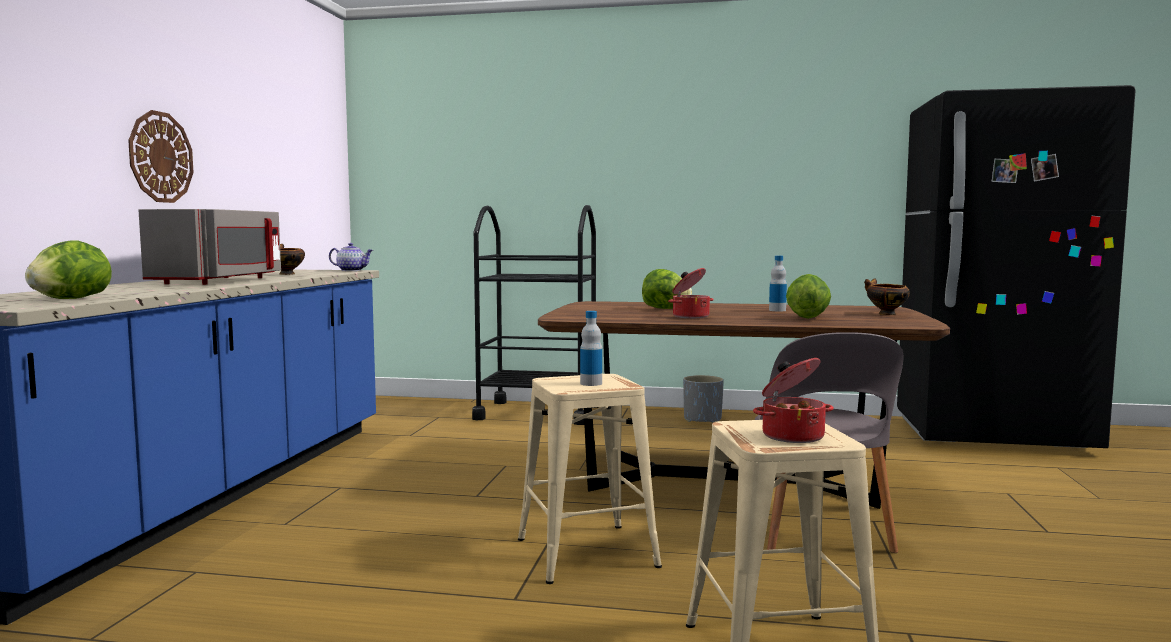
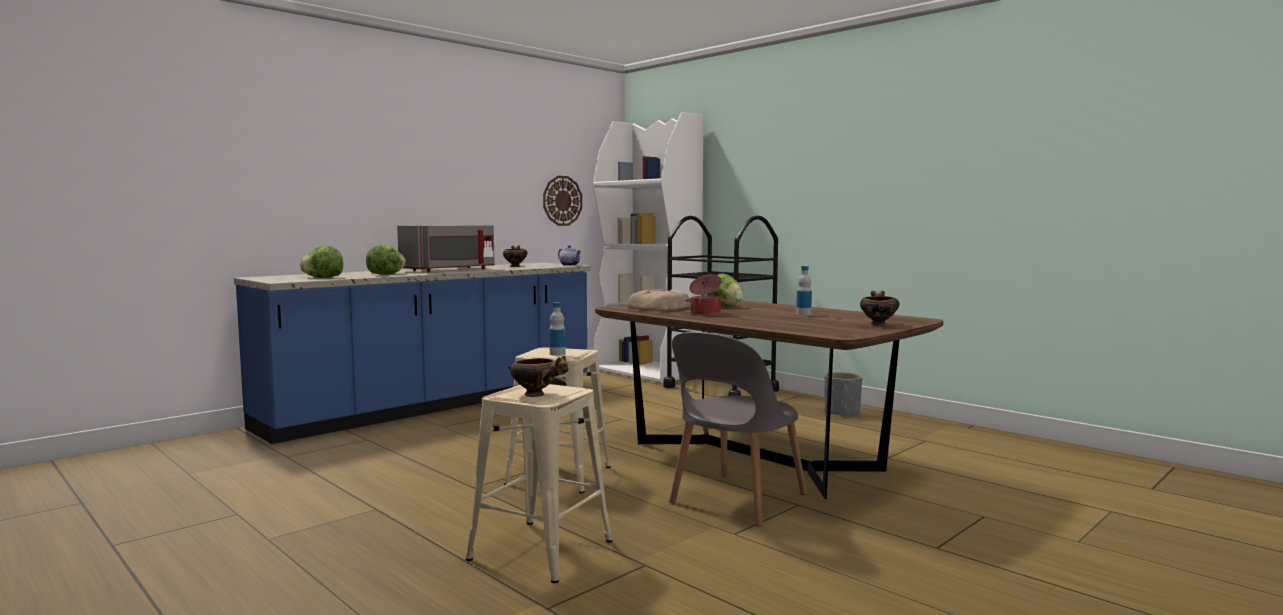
camera: 35 degrees right, 0 degrees up
wall clock [128,110,194,203] -> wall clock moved to [543,176,582,226]
cooking pot [753,358,834,443] -> bowl [508,356,569,397]
lettuce [786,274,831,319] -> lettuce moved to [366,244,406,275]
black fridge [897,85,1136,448] -> none
none -> white bookcase [593,112,704,383]
none -> bread [627,289,691,311]

